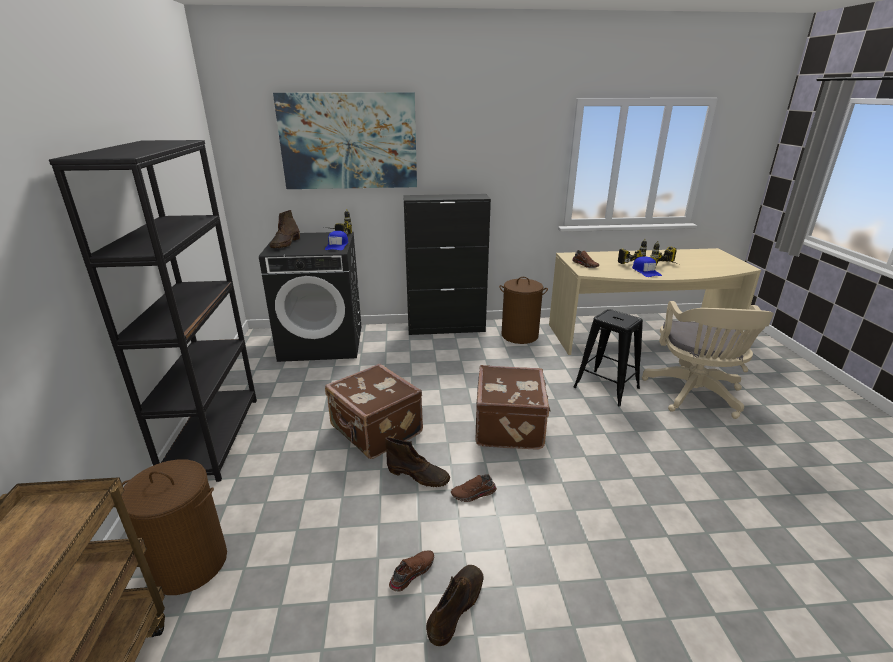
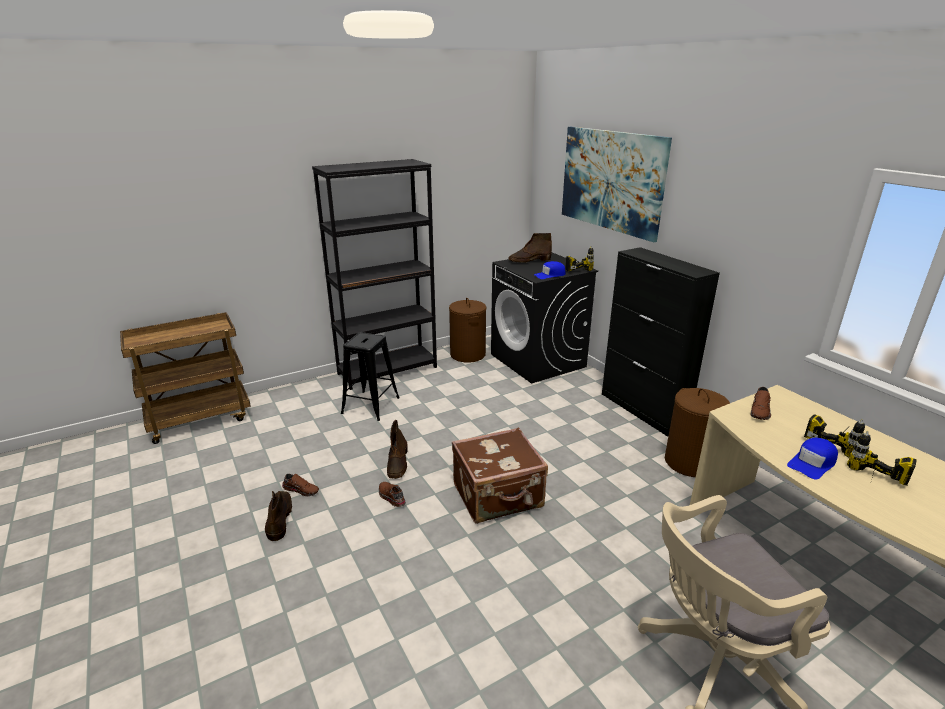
camera: 65 degrees right, 0 degrees up
brown laundry basket [121,459,227,595] -> brown laundry basket moved to [449,298,486,363]
brown suitcase [325,364,423,459] -> none
brown boot [426,565,484,646] -> brown boot turned 105 degrees counterclockwise [265,491,292,541]
black stool [574,309,643,407] -> black stool moved to [341,332,400,421]

